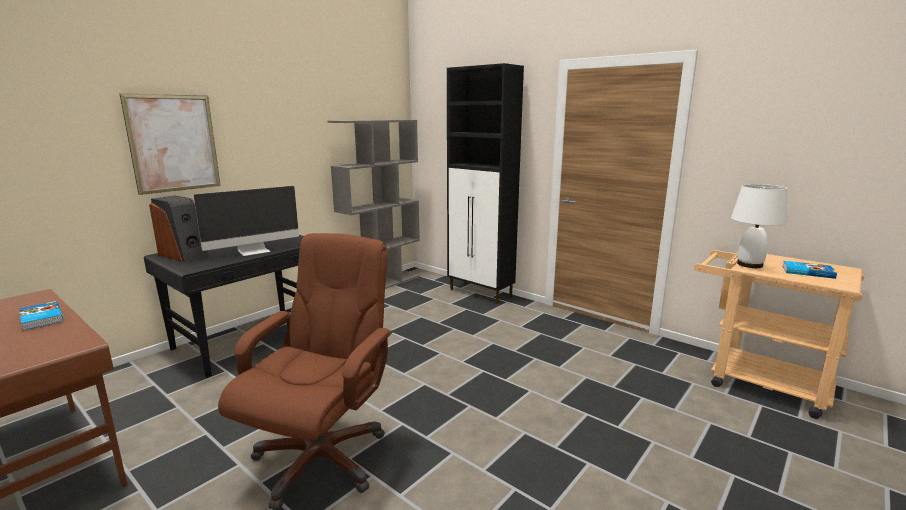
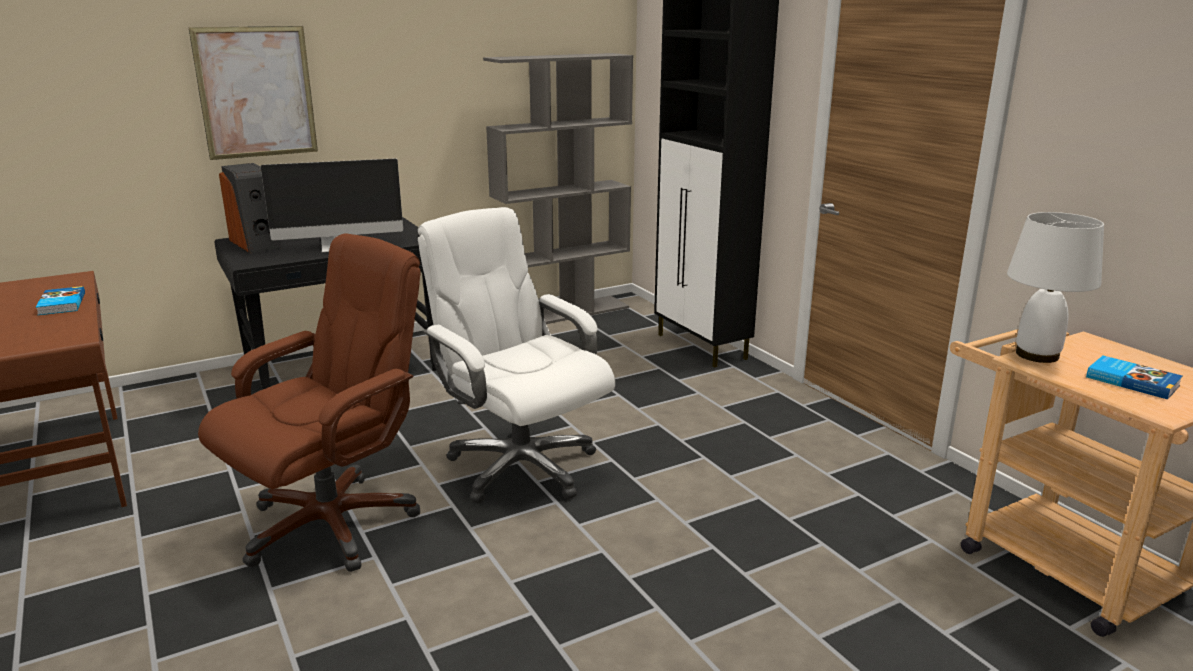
camera: 20 degrees right, 5 degrees up
none -> white office chair [418,207,615,503]

